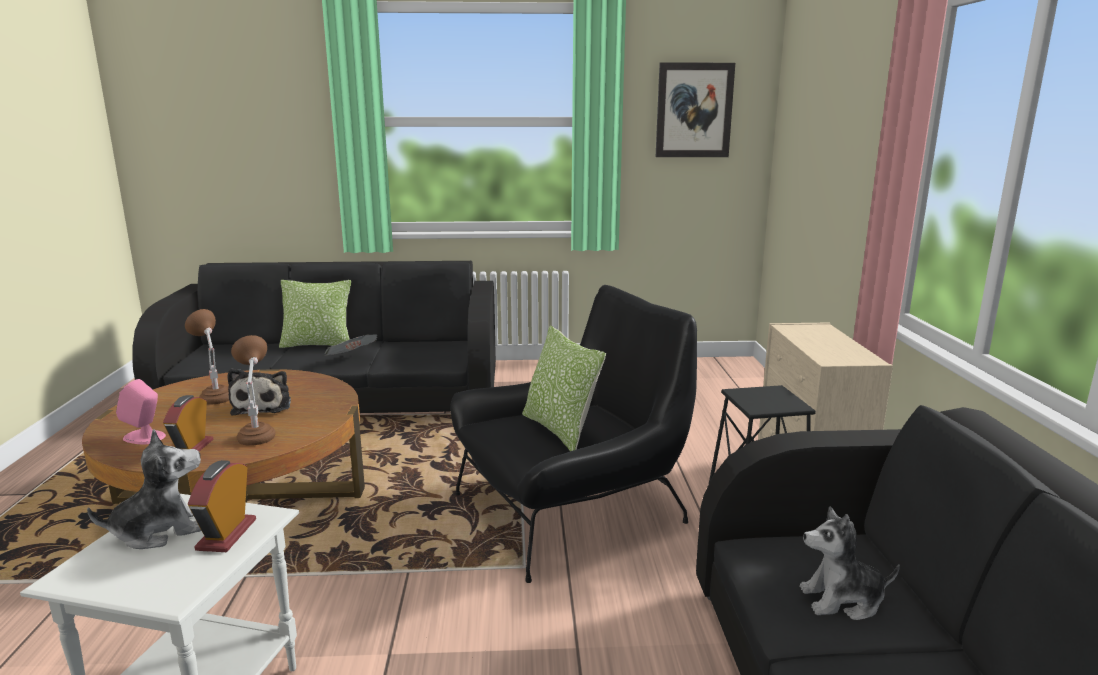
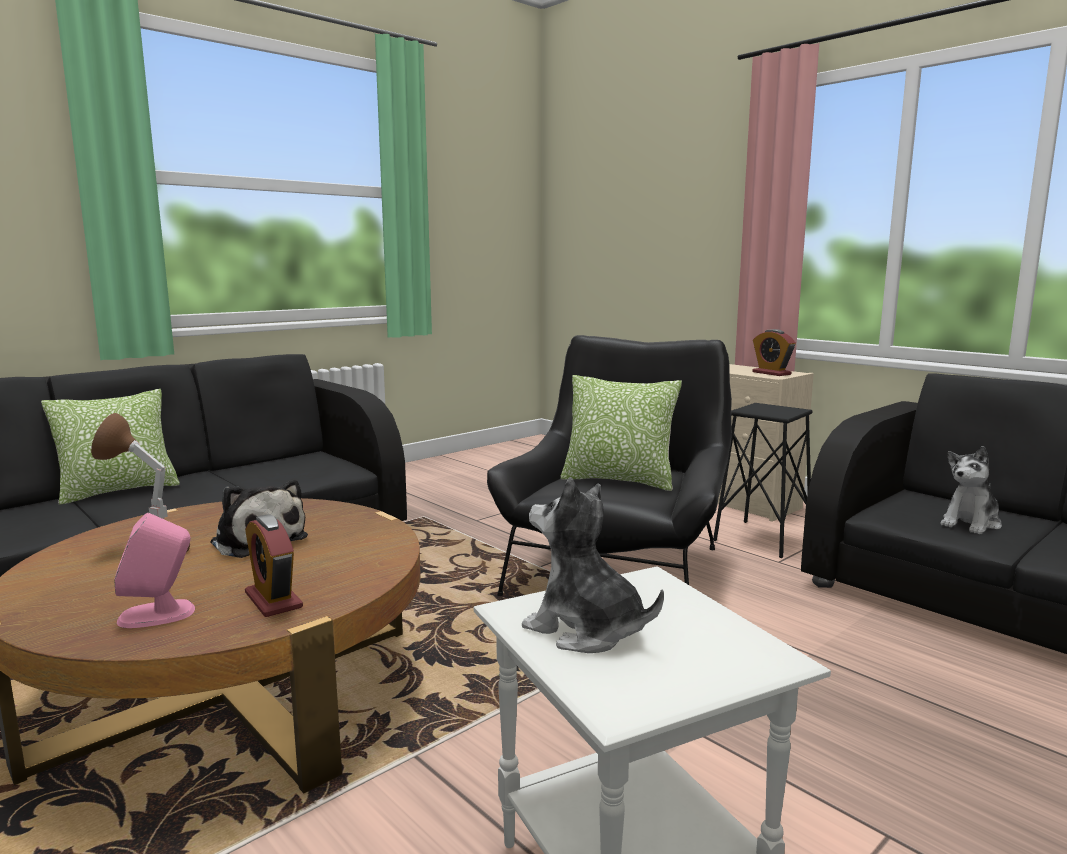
camera: 40 degrees left, 5 degrees down
plush toy [87,429,201,549] -> plush toy turned 75 degrees counterclockwise [522,477,664,653]
alarm clock [188,460,256,552] -> alarm clock moved to [752,329,796,376]
brown table lamp [231,335,276,446] -> none
newspaper [325,334,377,356] -> none
picture [656,62,735,157] -> none

